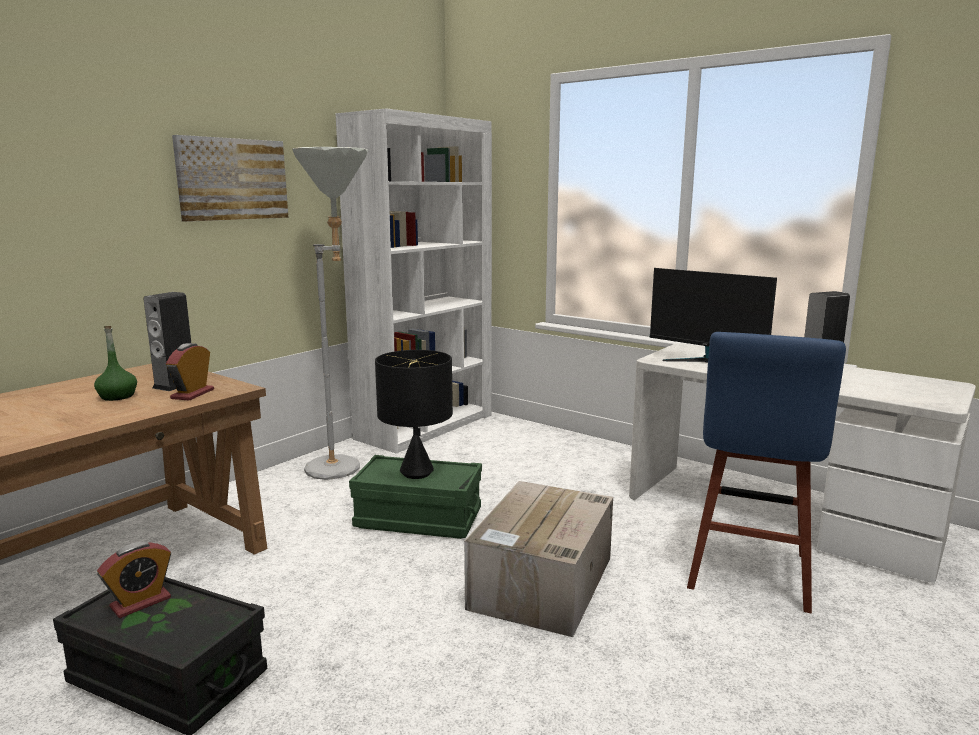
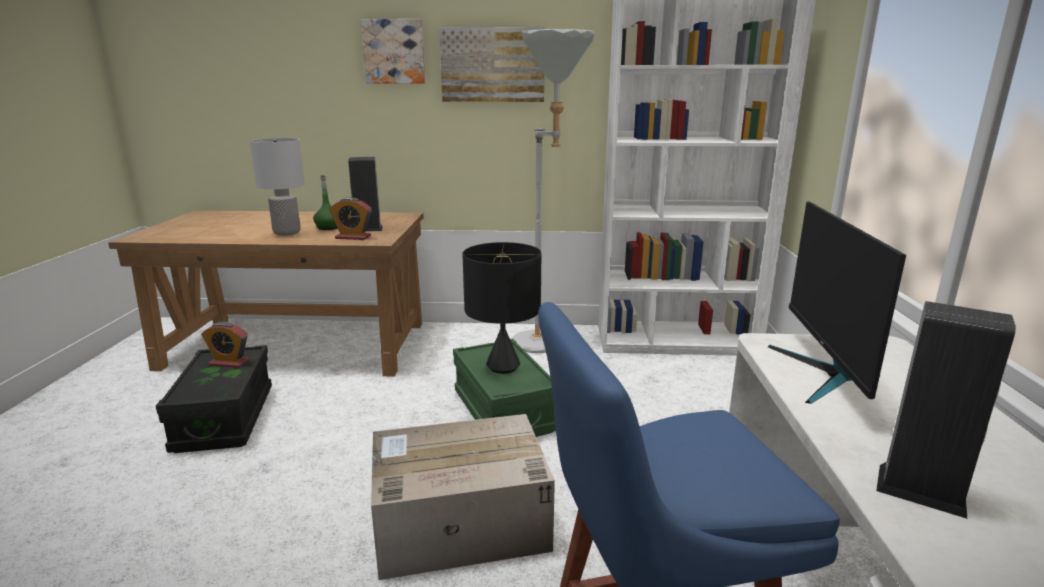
camera: 55 degrees right, 5 degrees up
alarm clock [166,343,214,401] -> alarm clock turned 150 degrees counterclockwise [329,197,372,240]
none -> grey table lamp [250,138,305,236]
none -> picture [361,19,426,84]

